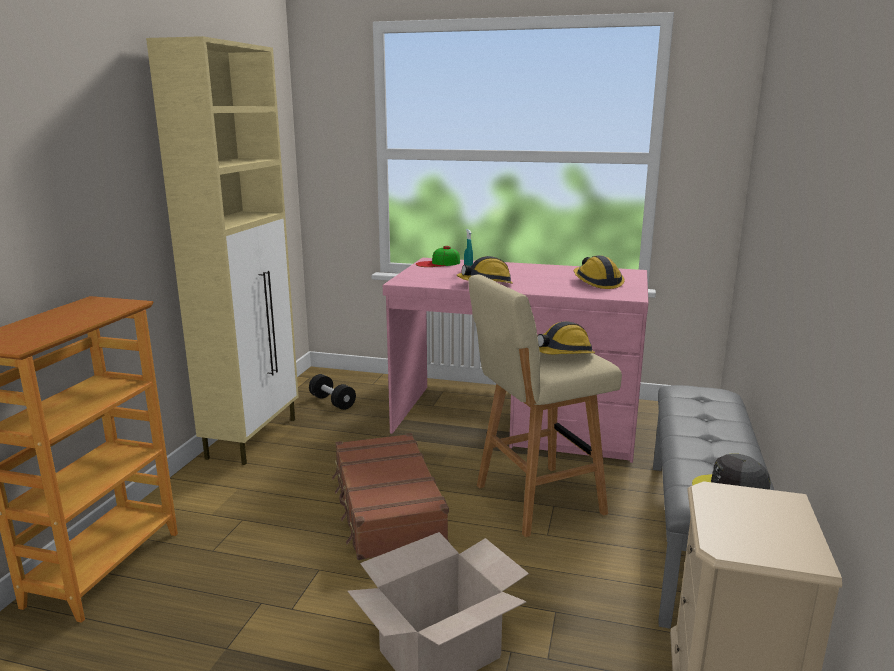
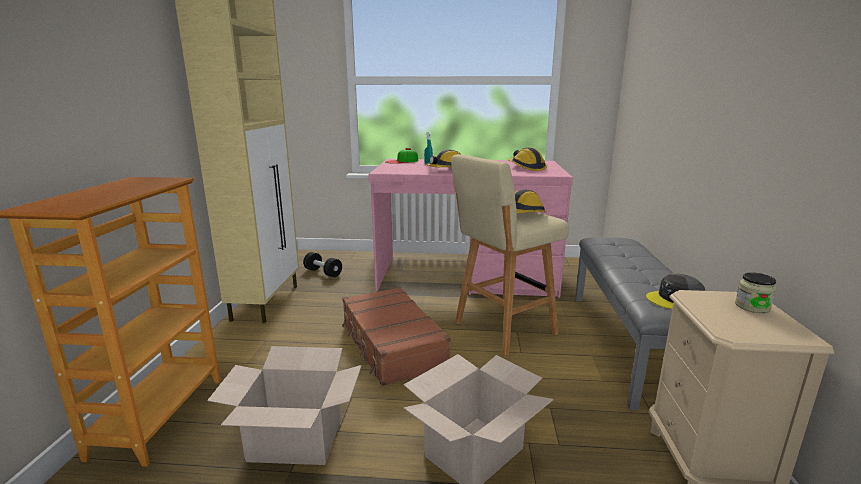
camera: 10 degrees left, 0 degrees up
none -> cardboard box [207,346,362,465]
none -> jar [735,273,776,313]

